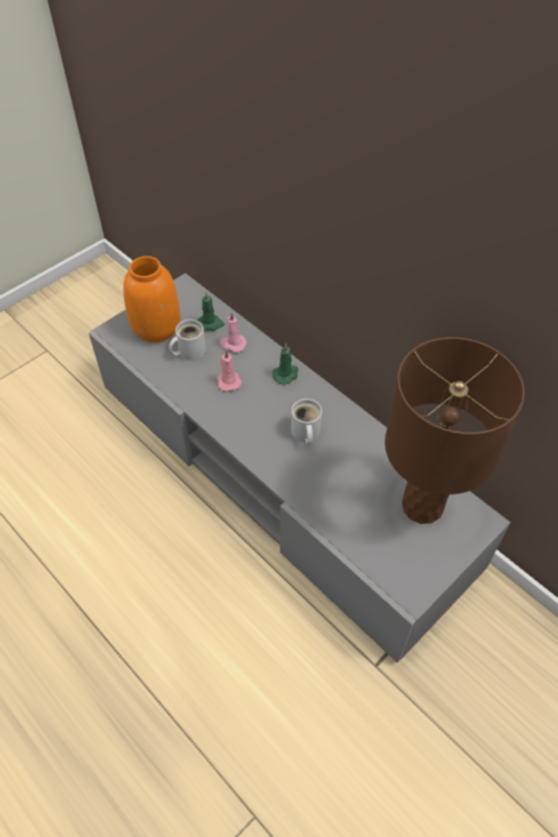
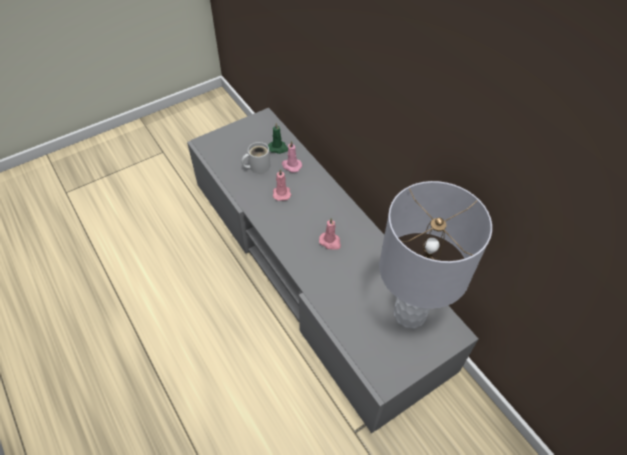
camera: 10 degrees right, 0 degrees up
orange vase [123,256,181,342] -> none
green candle [272,344,298,384] -> none
white mug [291,399,322,445] -> pink candle [319,218,341,250]
brown table lamp [385,337,525,524] -> grey table lamp [379,181,492,329]

